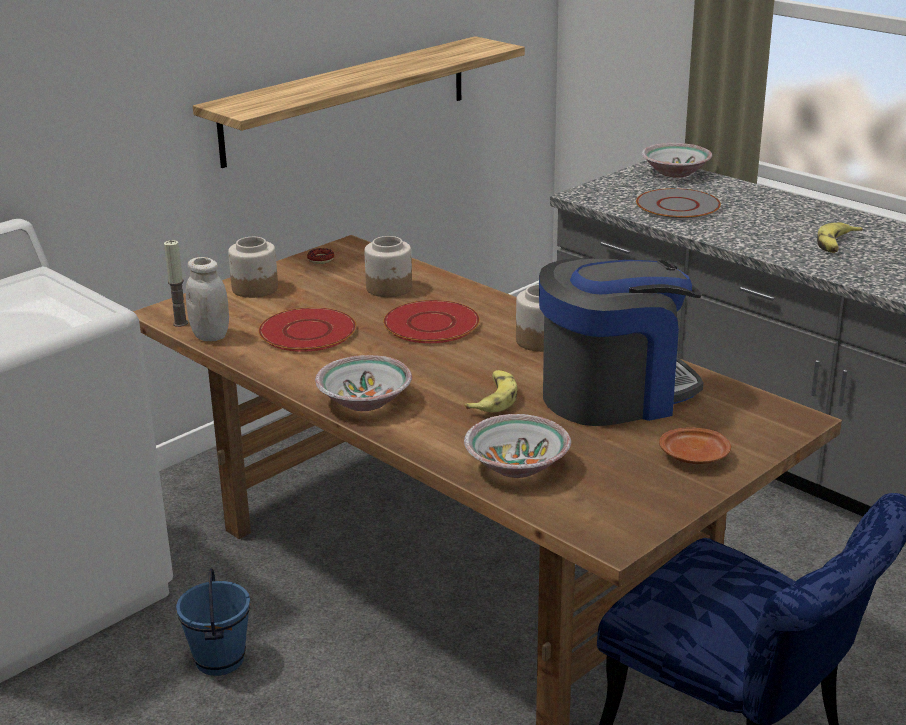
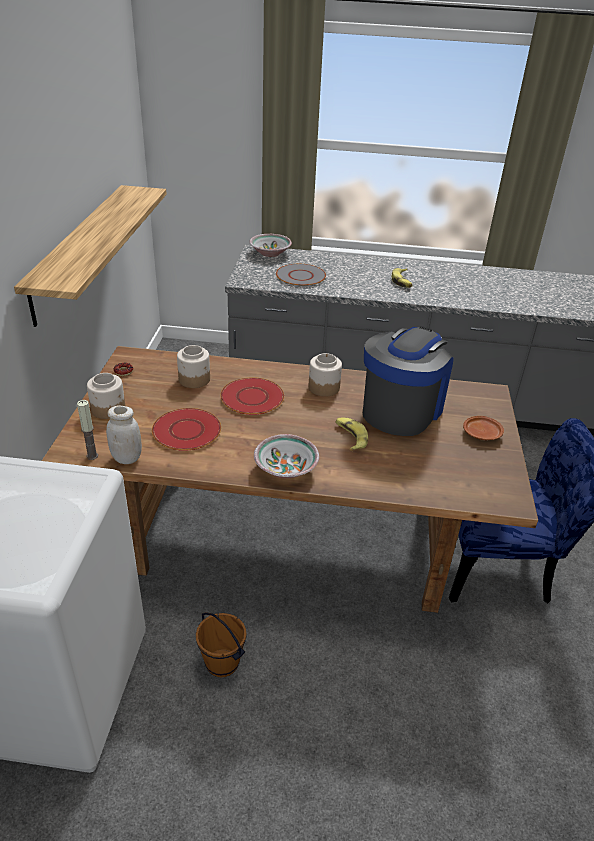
camera: 40 degrees left, 10 degrees up
blue bucket [176,568,251,676] -> brown bucket [196,612,246,677]
bowl [464,414,571,478] -> none

